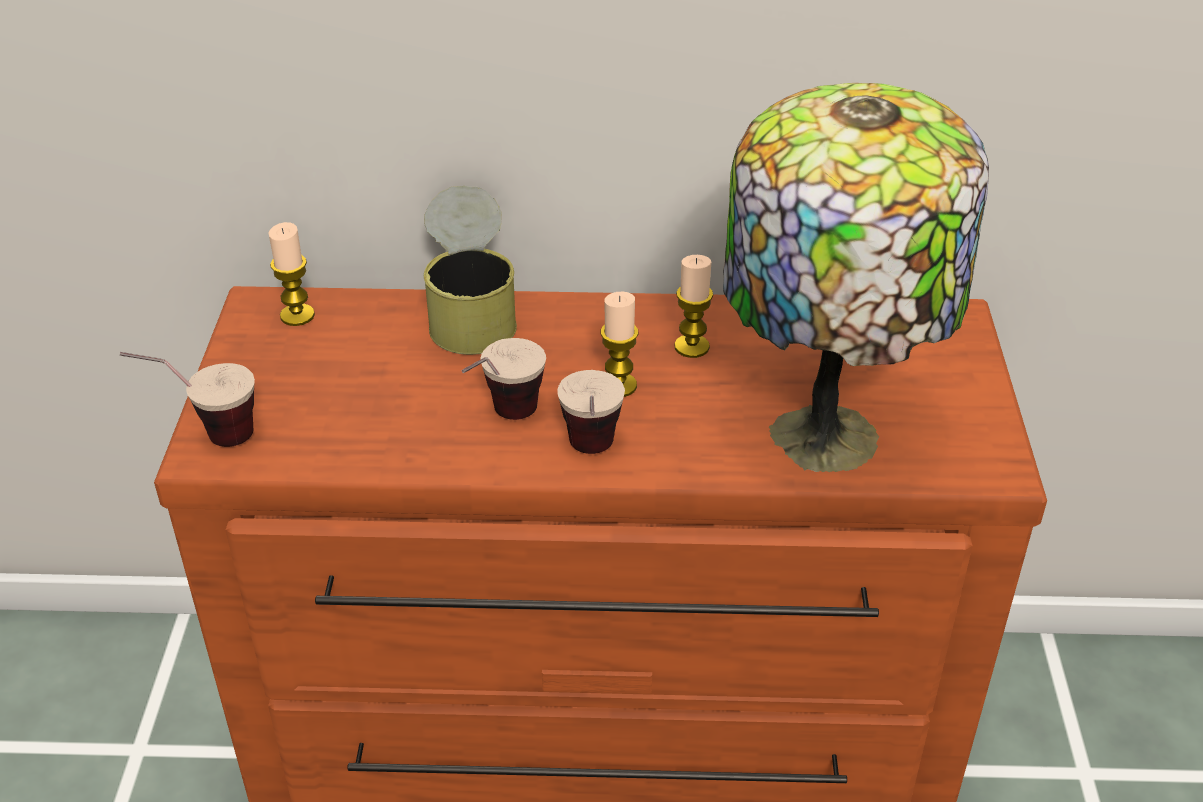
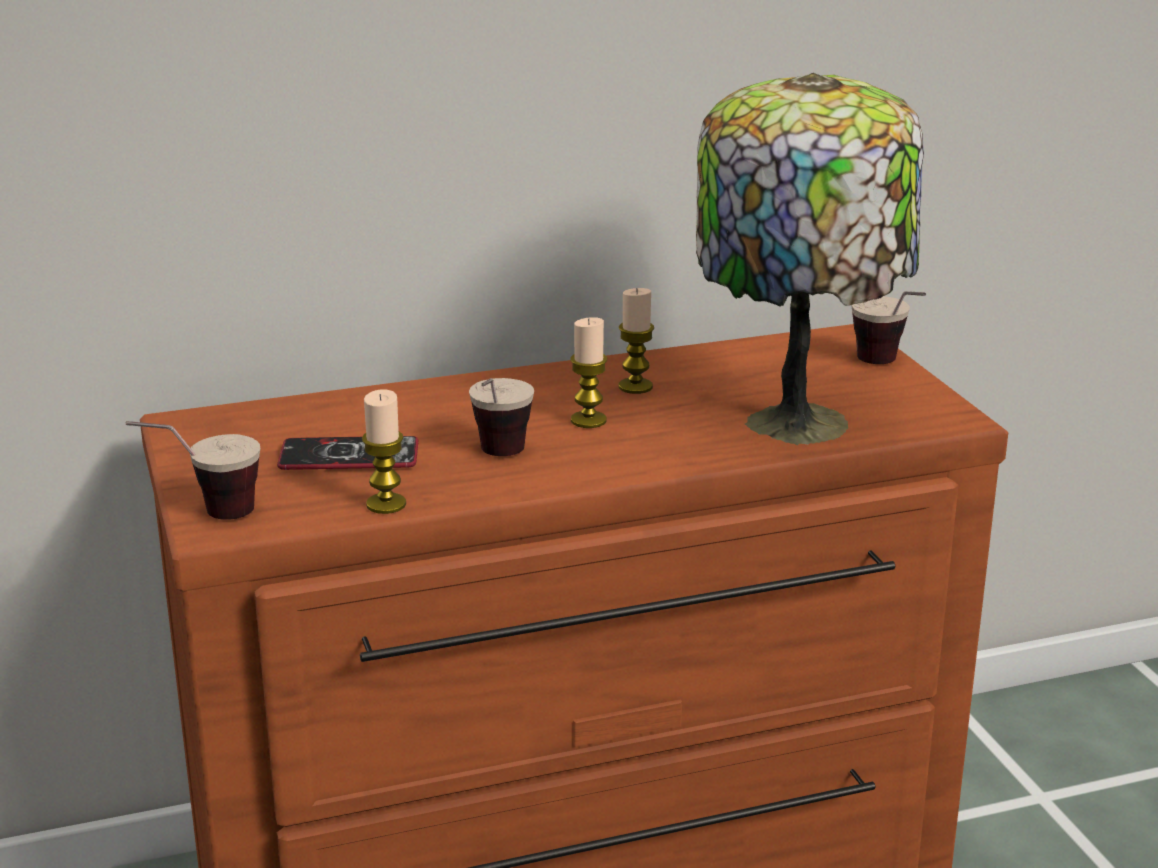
camera: 20 degrees left, 15 degrees down
candle [269,222,315,326] -> candle moved to [362,389,406,514]
can [424,186,517,355] -> none
cup [557,370,625,454] -> cup moved to [851,291,926,364]
none -> phone [277,436,418,470]

